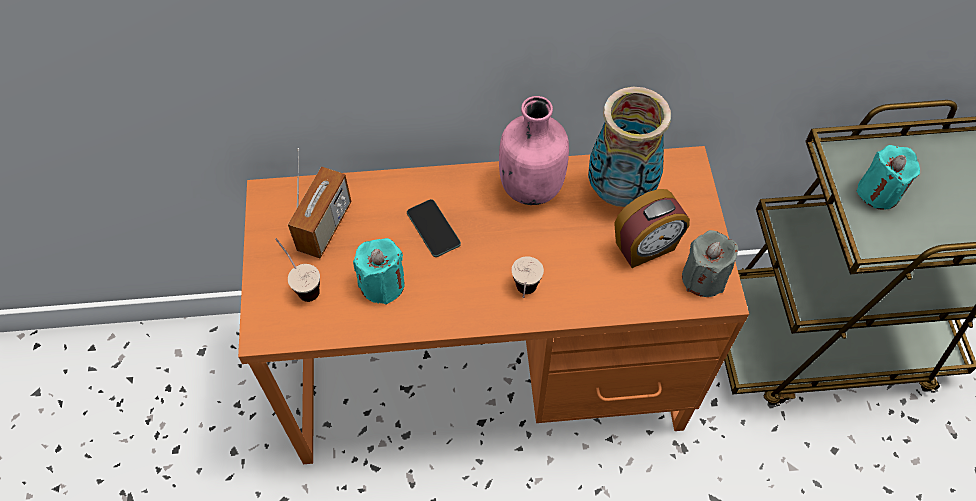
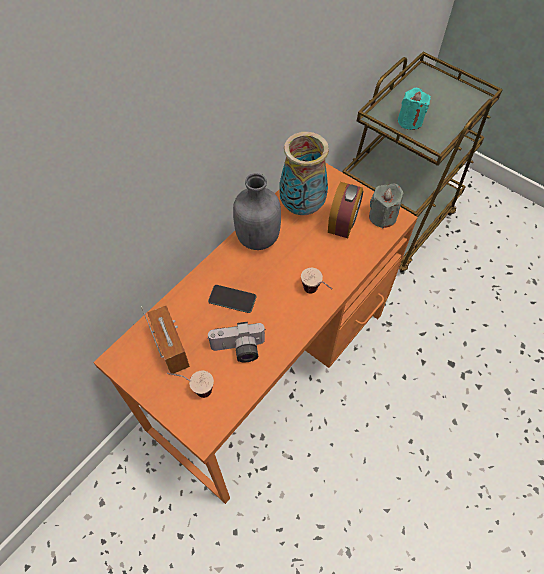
camera: 45 degrees left, 0 degrees up
turquoise candle [353,238,405,305] -> camera [208,322,266,362]
pink bottle [499,96,569,205] -> grey bottle [233,173,281,250]

